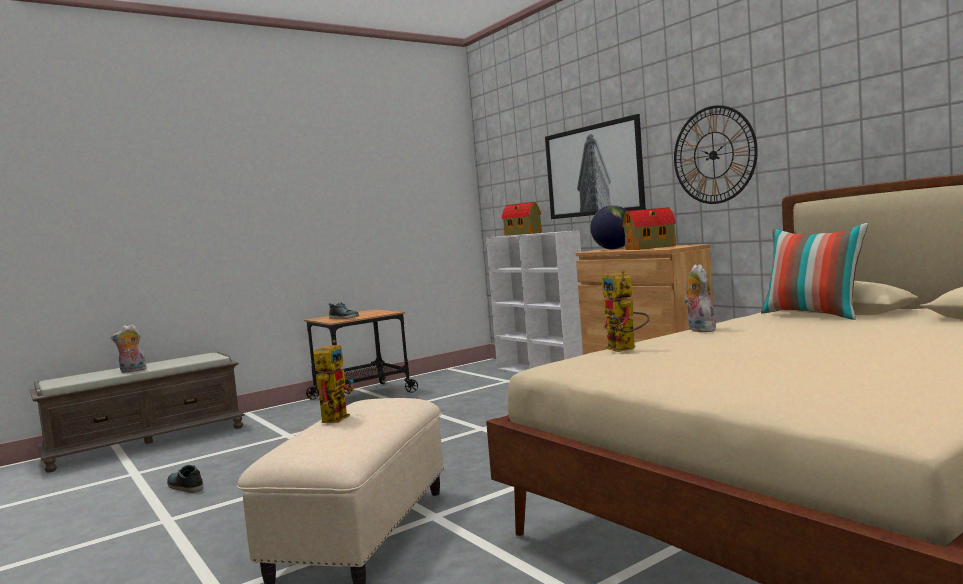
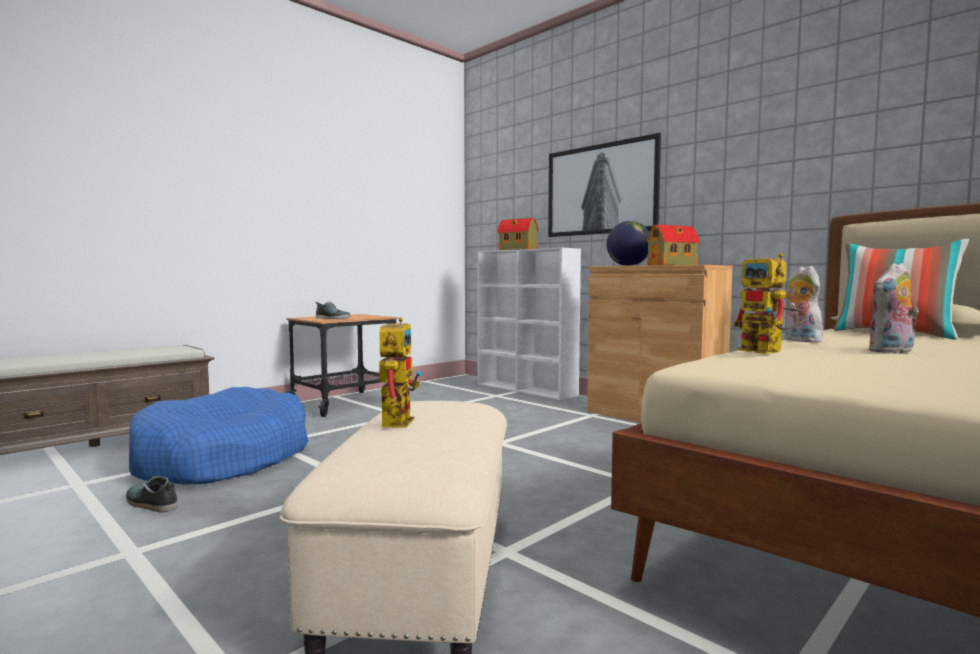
camera: 10 degrees left, 0 degrees up
plush toy [111,324,147,373] -> plush toy moved to [869,263,919,353]
wall clock [674,105,758,204] -> none
none -> blue dog bed [129,387,308,484]

